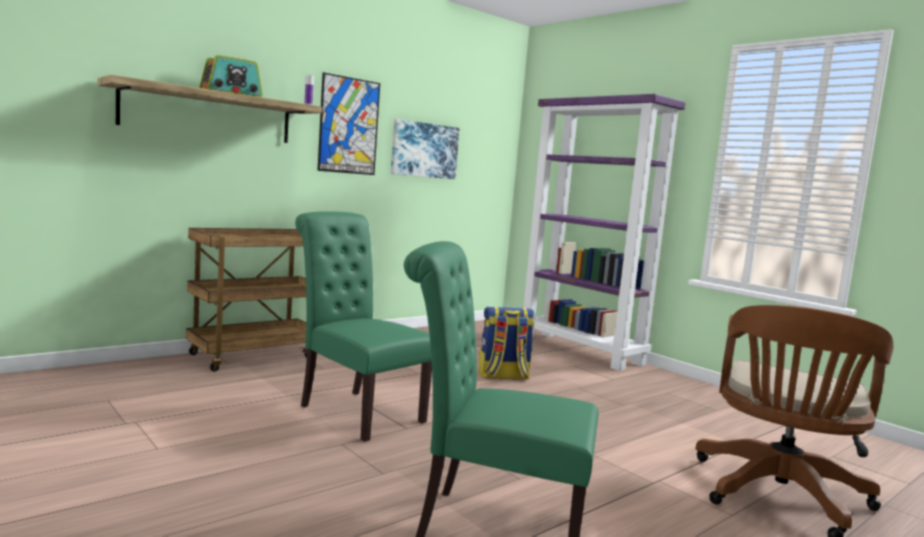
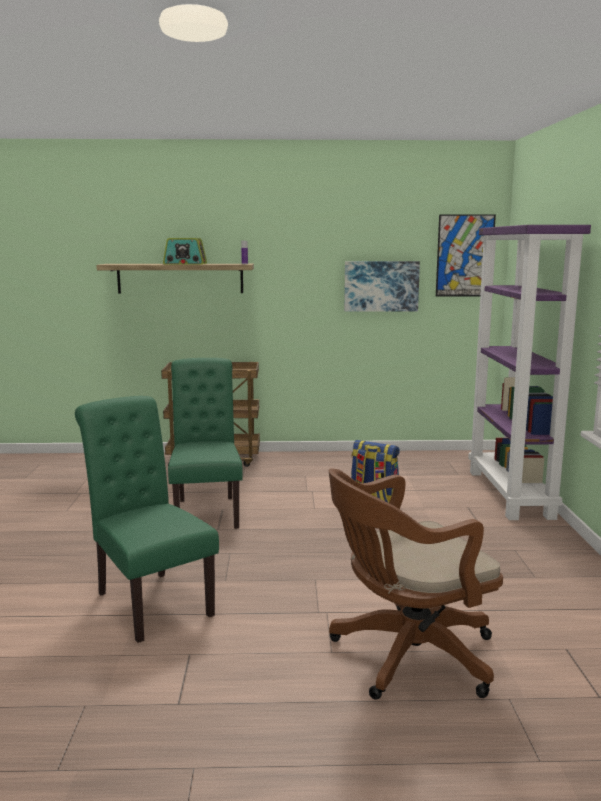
camera: 40 degrees right, 5 degrees up
picture [317,72,380,175] -> picture moved to [436,214,496,296]

